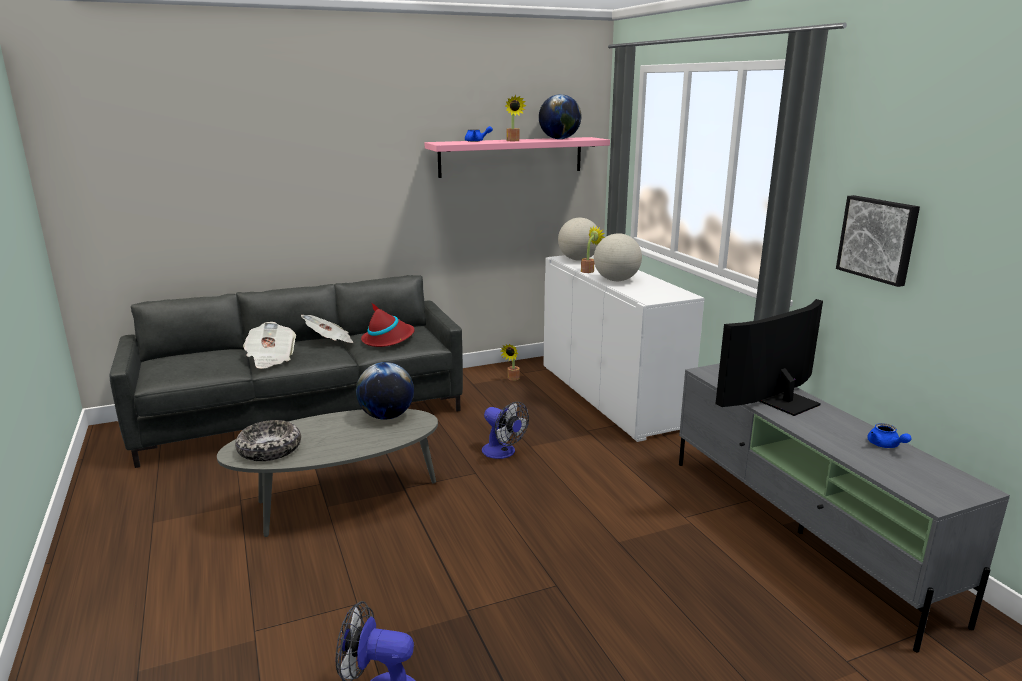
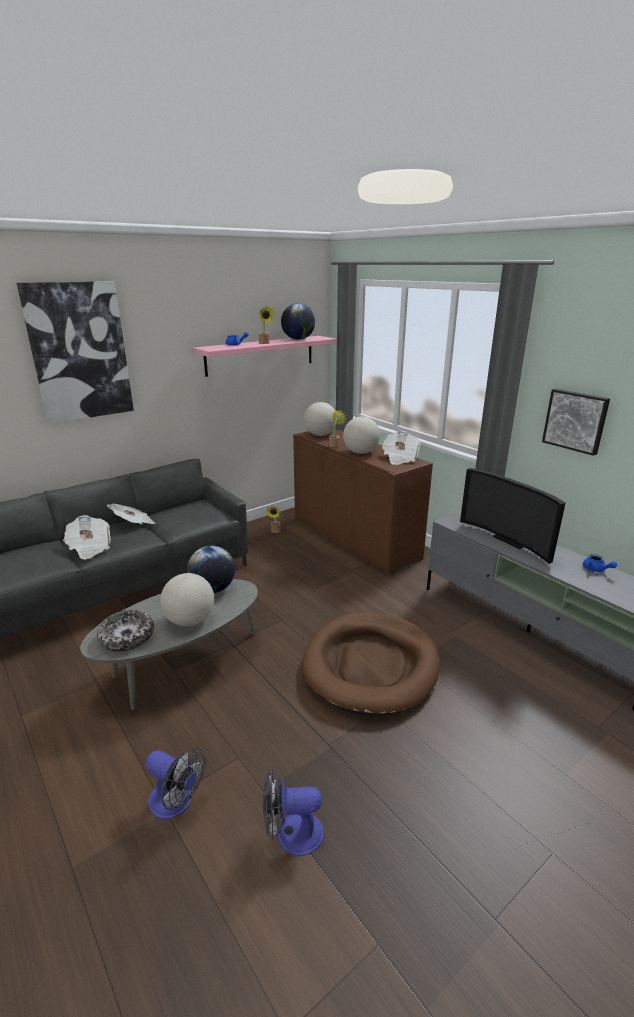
camera: 15 degrees left, 5 degrees up
red hat [361,302,415,347] -> none
fan [482,402,529,459] -> fan moved to [146,747,205,819]
white cabinet [543,255,704,442] -> brown cabinet [293,429,433,574]
television [716,299,823,416] -> television turned 75 degrees counterclockwise [460,468,565,564]
none -> picture [17,281,134,424]
none -> globe [160,573,214,626]
none -> brown dog bed [302,612,440,716]
none -> newspaper [382,431,421,465]

